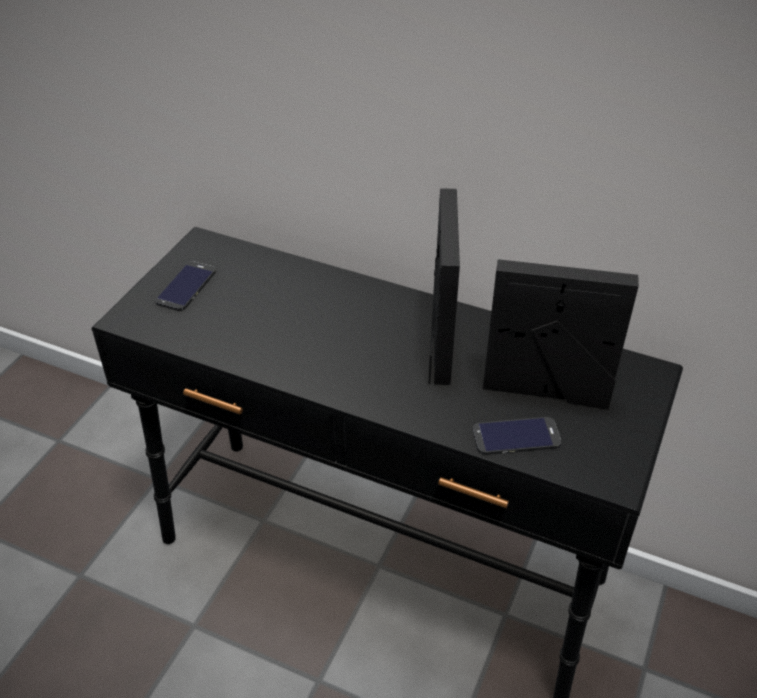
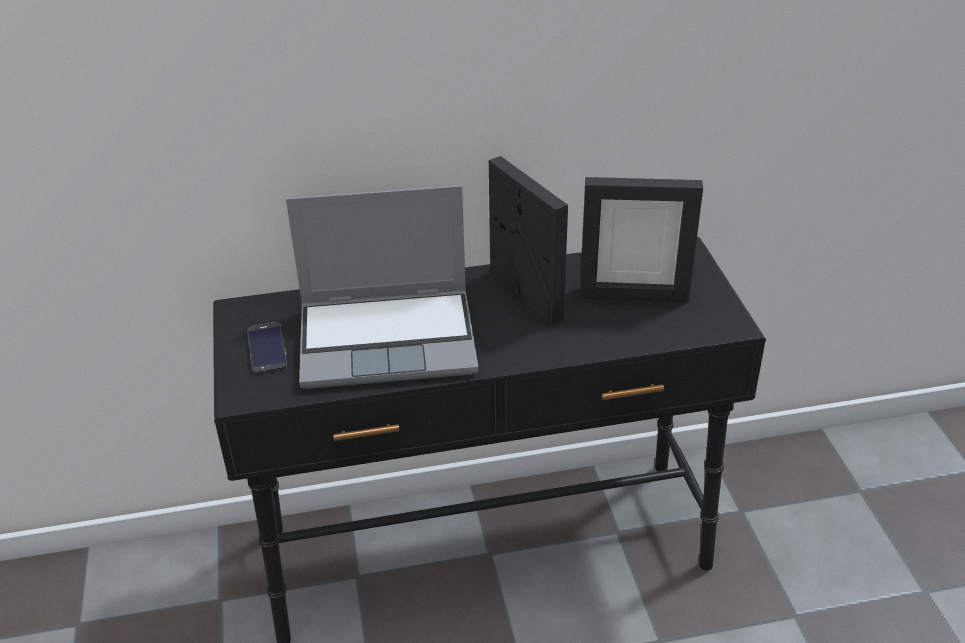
camera: 35 degrees left, 5 degrees down
phone [473,417,561,455] -> none
picture frame [483,259,639,410] -> picture frame turned 150 degrees counterclockwise [580,177,703,302]
none -> laptop [286,185,479,389]

